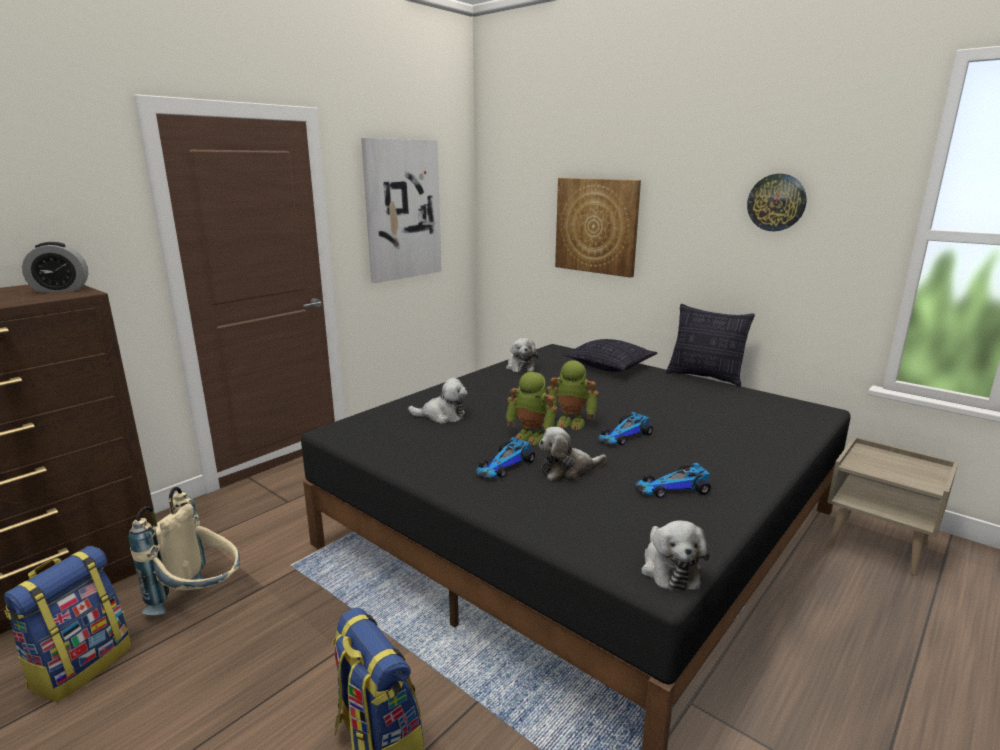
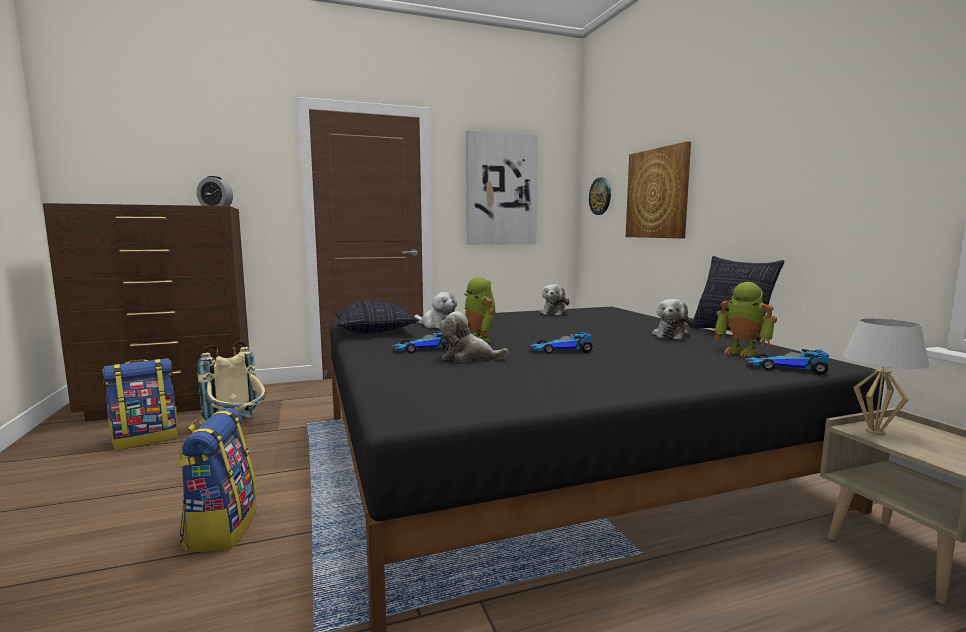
camera: 30 degrees right, 10 degrees down
toy robot [547,360,599,431] -> toy robot moved to [714,282,777,357]
pillow [562,339,657,372] -> pillow moved to [332,301,419,334]
toy car [634,462,711,498] -> toy car moved to [745,349,829,375]
plush toy [641,521,710,591] -> plush toy moved to [652,299,693,340]
wall clock [747,174,807,231] -> wall clock moved to [589,177,611,215]
none -> white table lamp [843,319,929,435]

